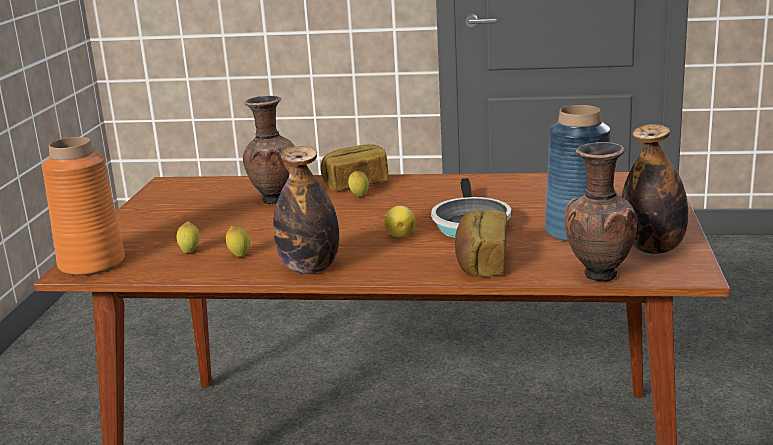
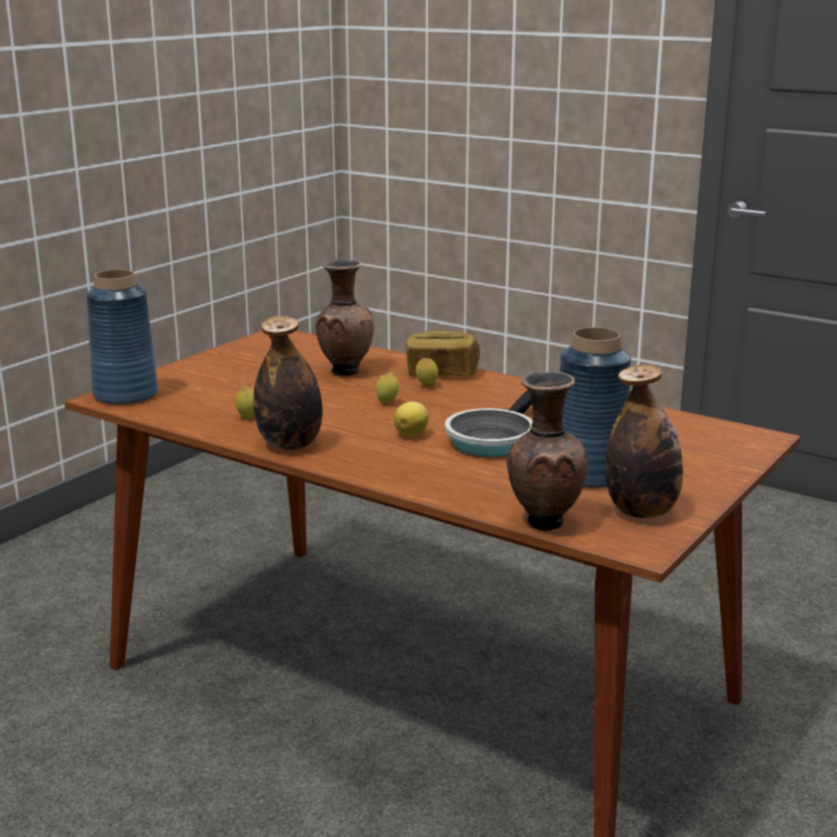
camera: 25 degrees right, 0 degrees up
orange vase [42,137,125,276] -> blue vase [86,269,158,405]
lemon [176,221,200,253] -> lemon moved to [376,372,399,404]
bread [455,210,507,277] -> none

